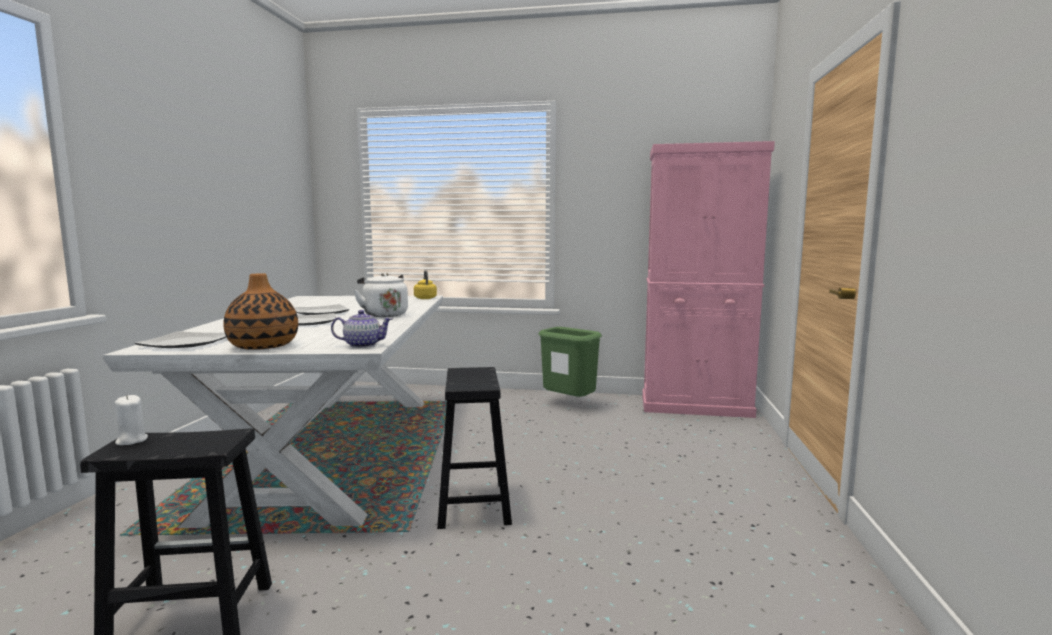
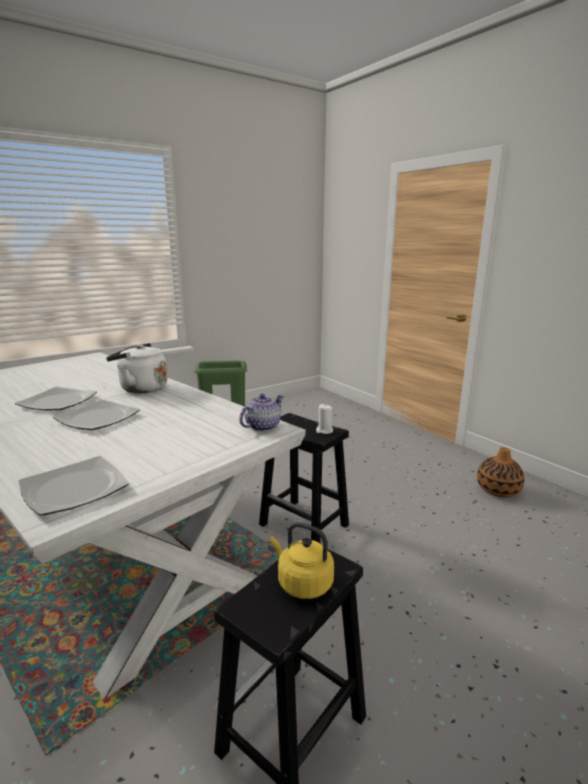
camera: 45 degrees left, 10 degrees up
white candle [115,395,148,445] -> white candle moved to [316,404,333,434]
vase [223,273,298,350] -> vase moved to [477,447,524,497]
yellow kettle [414,270,437,299] -> yellow kettle moved to [270,522,334,599]
pink cabinet [642,141,775,418] -> none

